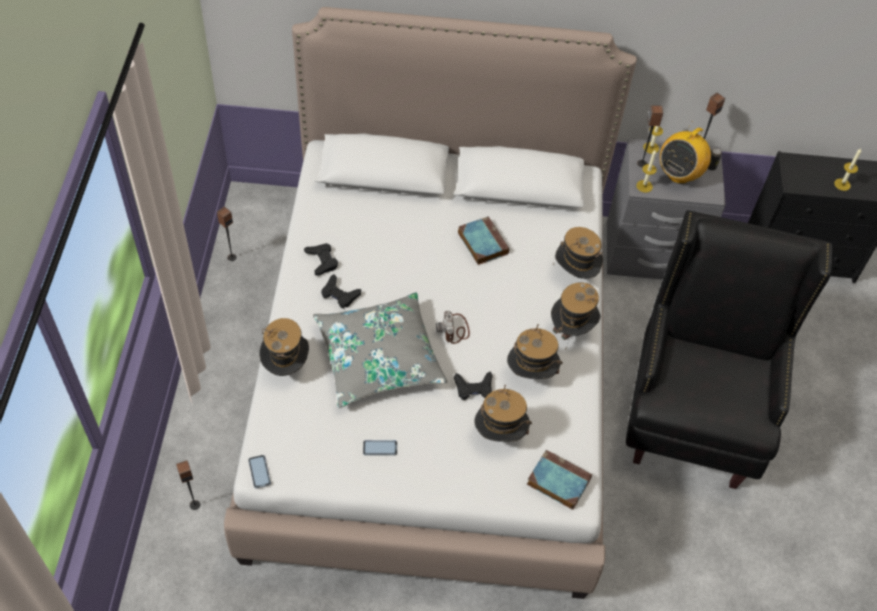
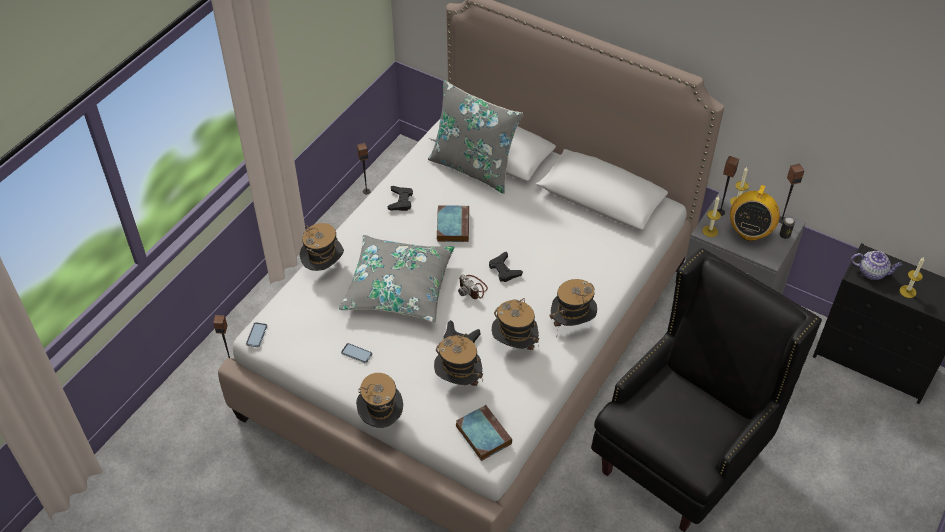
camera: 30 degrees right, 5 degrees down
black game controller [321,274,361,308] -> black game controller moved to [489,252,523,282]
camera [436,311,470,344] -> camera turned 60 degrees counterclockwise [458,275,488,299]
book [458,216,509,265] -> book moved to [437,205,469,242]
hat [553,227,603,279] -> hat moved to [356,373,403,428]
radio [660,122,711,184] -> radio turned 45 degrees counterclockwise [730,184,780,241]
none -> grey pillow [428,80,524,194]
none -> teapot [851,251,902,280]

